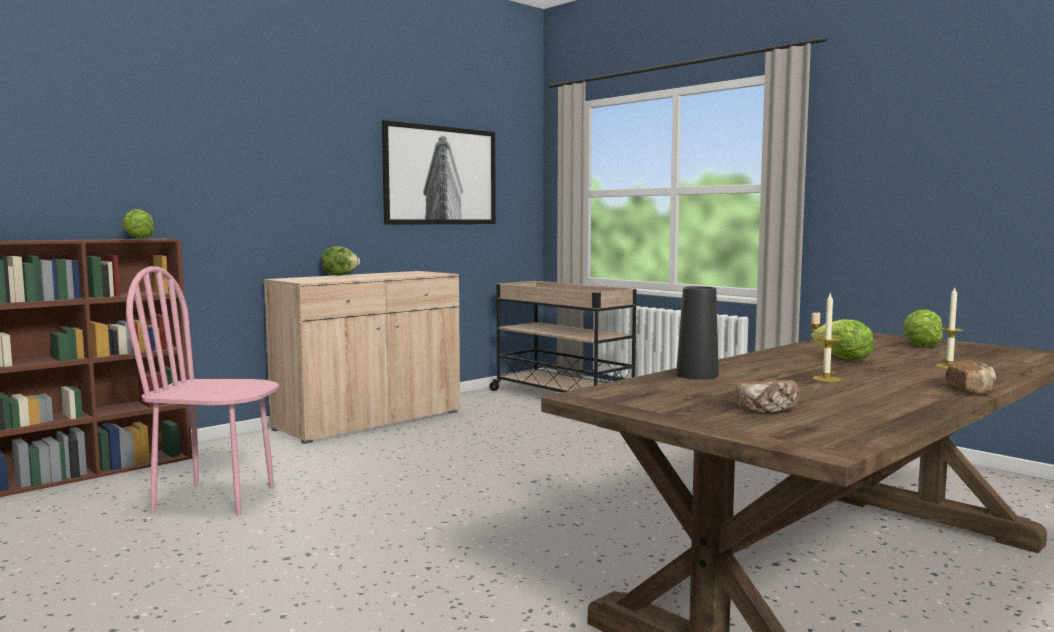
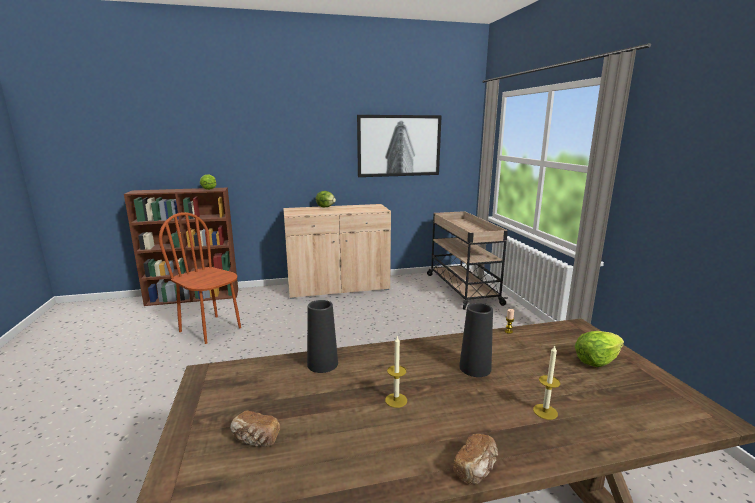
camera: 30 degrees right, 10 degrees up
pink chair [126,266,279,516] -> brown chair [159,212,241,344]
lettuce [812,319,874,361] -> black vase [459,303,493,377]

